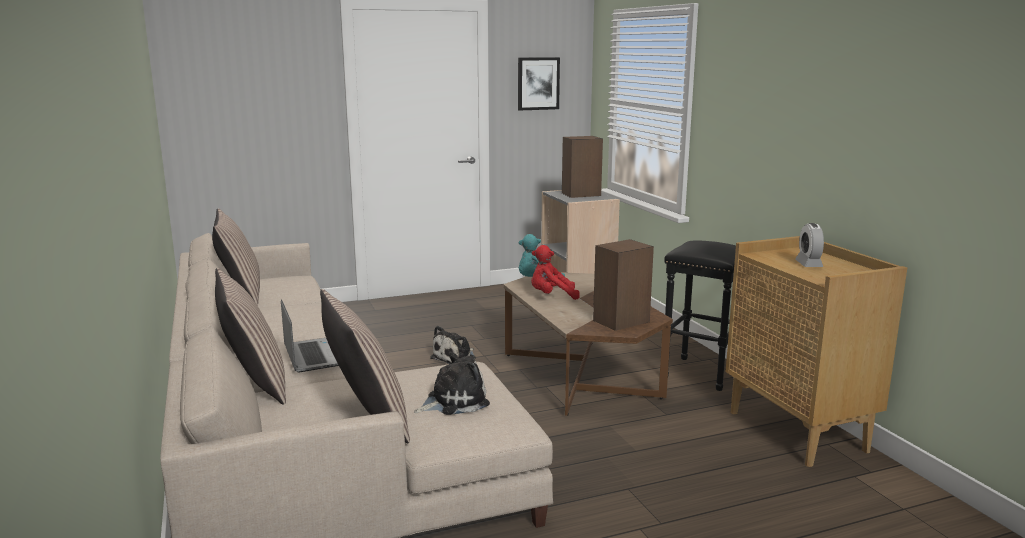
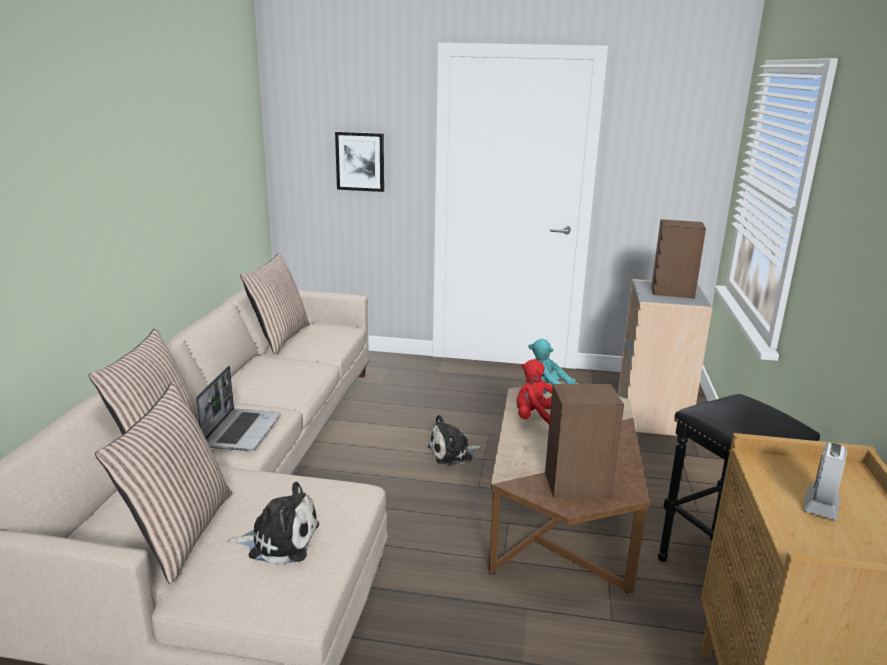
camera: 30 degrees right, 5 degrees up
picture [518,57,560,111] -> picture moved to [335,132,384,192]

